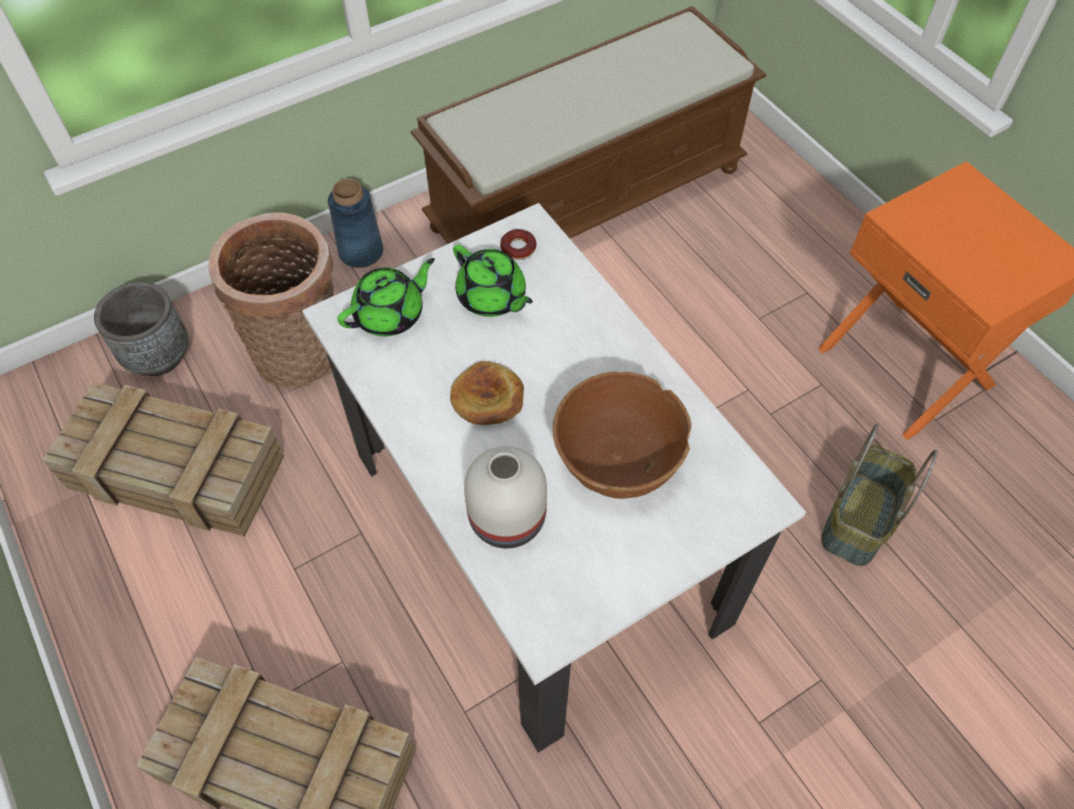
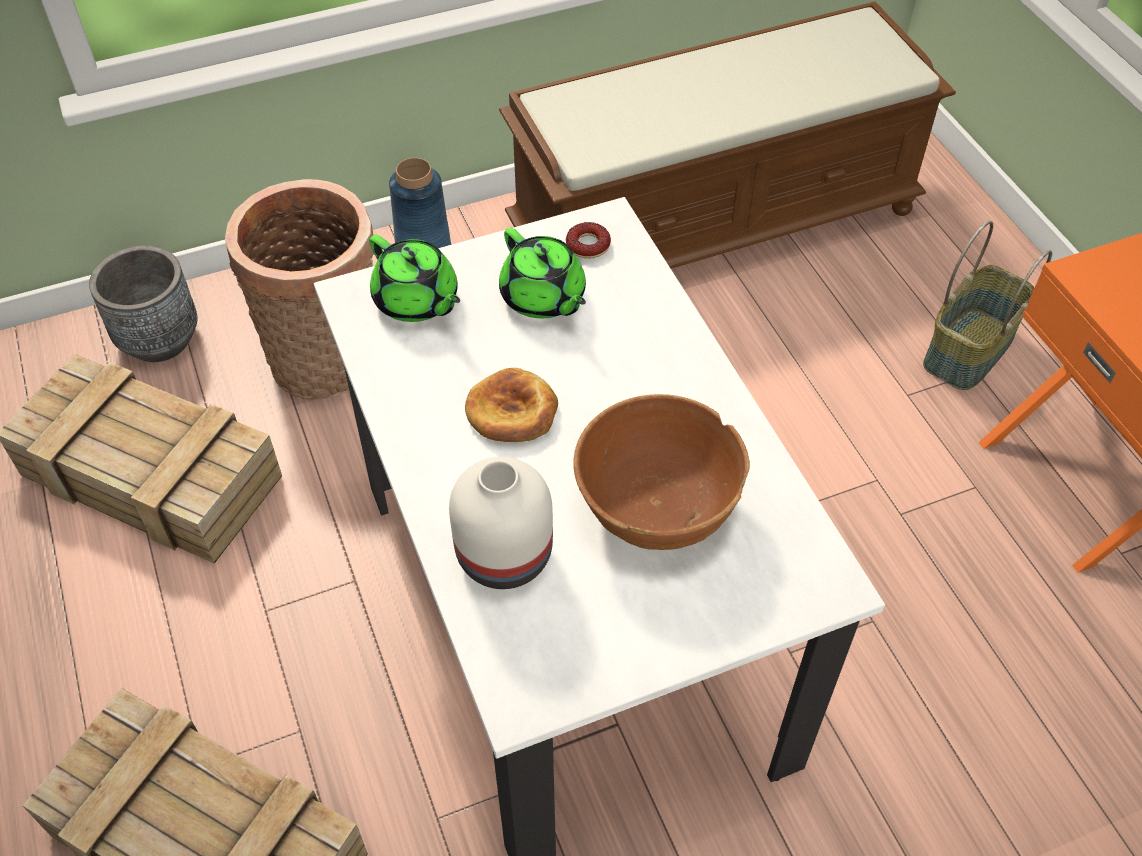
camera: 10 degrees right, 5 degrees down
green teapot [337,258,435,336] -> green teapot turned 75 degrees clockwise [369,235,460,322]
basket [821,424,938,566] -> basket moved to [923,221,1052,390]

